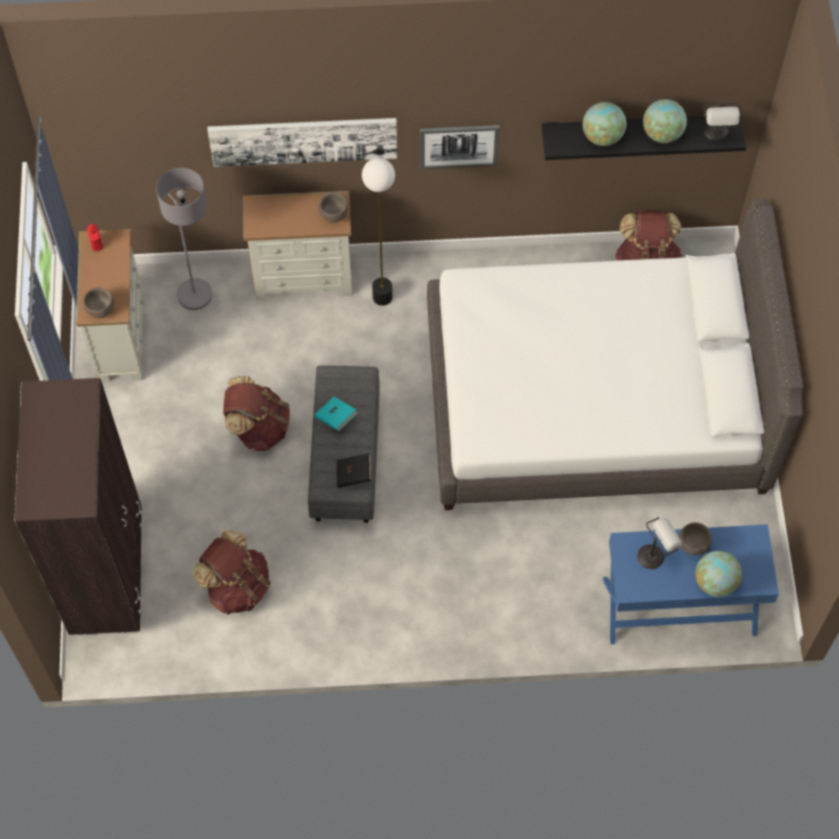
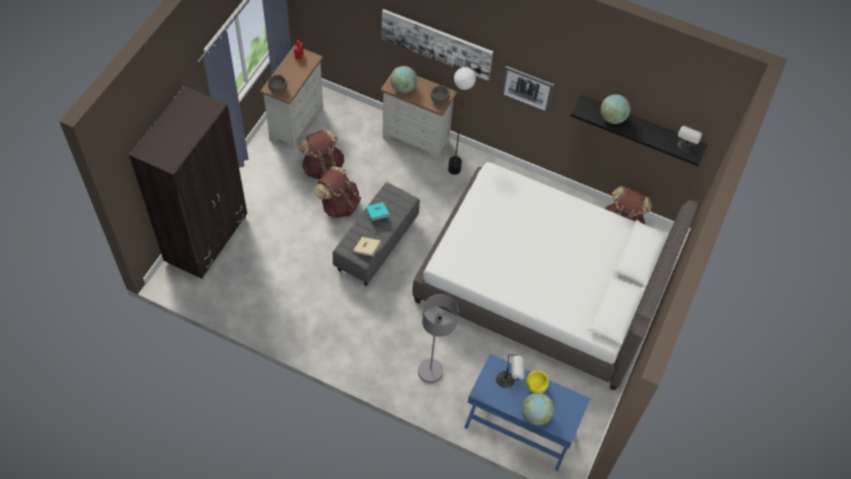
camera: 25 degrees right, 5 degrees down
grey floor lamp [156,168,212,310] -> grey floor lamp moved to [418,294,458,383]
brown backpack [193,530,271,615] -> brown backpack moved to [298,130,344,180]
black book [337,453,372,488] -> beige book [353,237,382,257]
globe [643,99,687,143] -> globe moved to [390,66,417,93]
brown bowl [679,522,712,555] -> yellow bowl [526,370,549,393]

